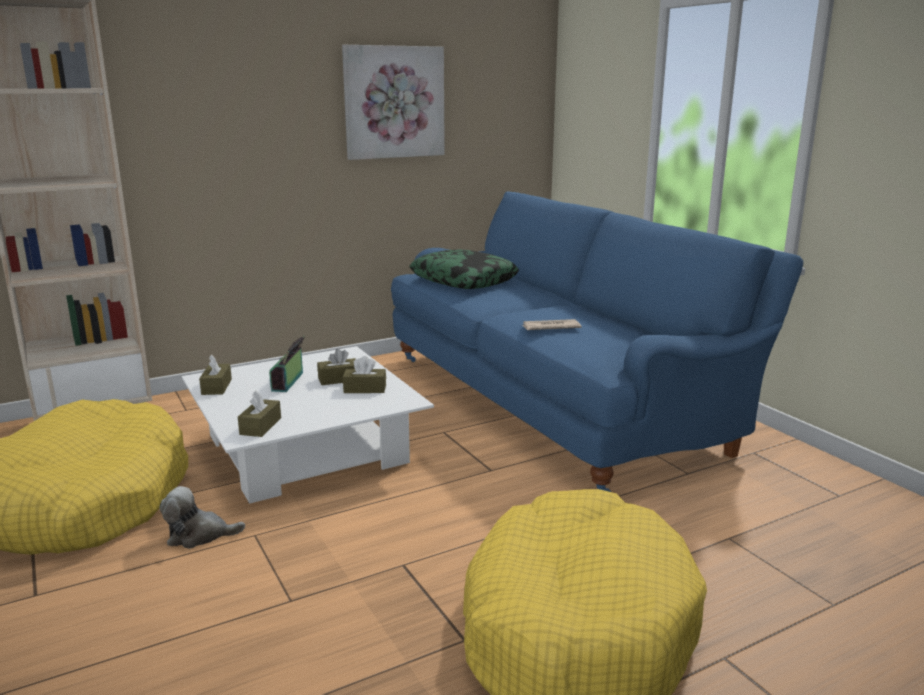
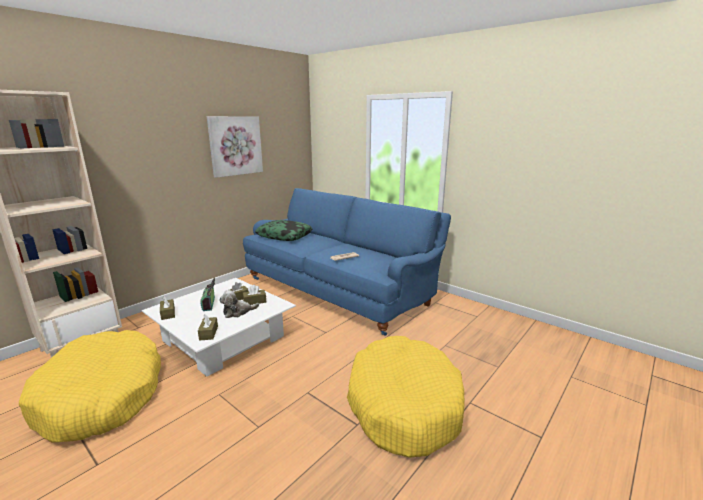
camera: 20 degrees left, 0 degrees up
plush toy [160,486,245,549] -> plush toy moved to [219,290,259,318]

